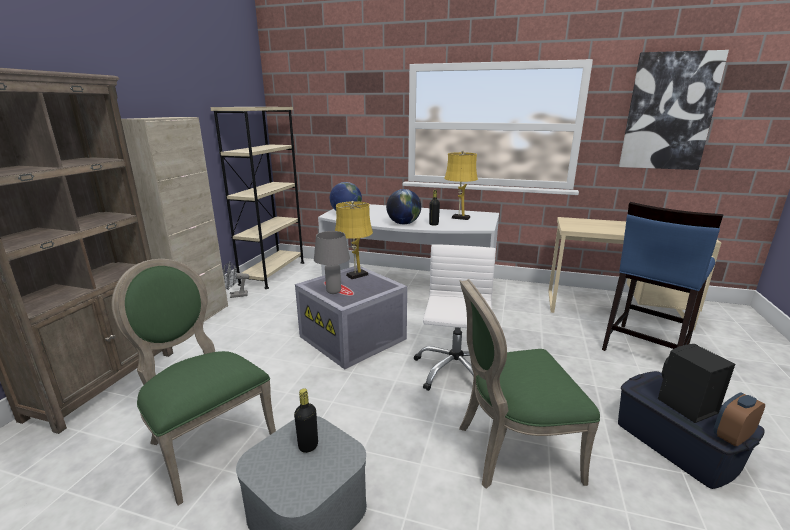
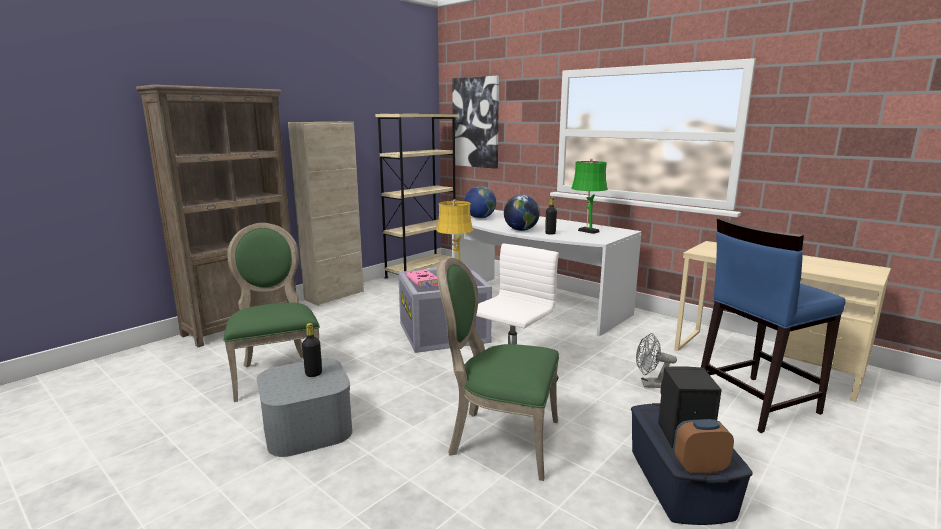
camera: 25 degrees right, 5 degrees down
grey fan [223,261,249,298] -> grey fan moved to [636,333,677,388]
grey table lamp [314,231,350,294] -> pink book [406,270,438,288]
yellow table lamp [444,150,478,220] -> green table lamp [571,158,608,234]
picture [619,50,729,170] -> picture moved to [452,76,499,169]

